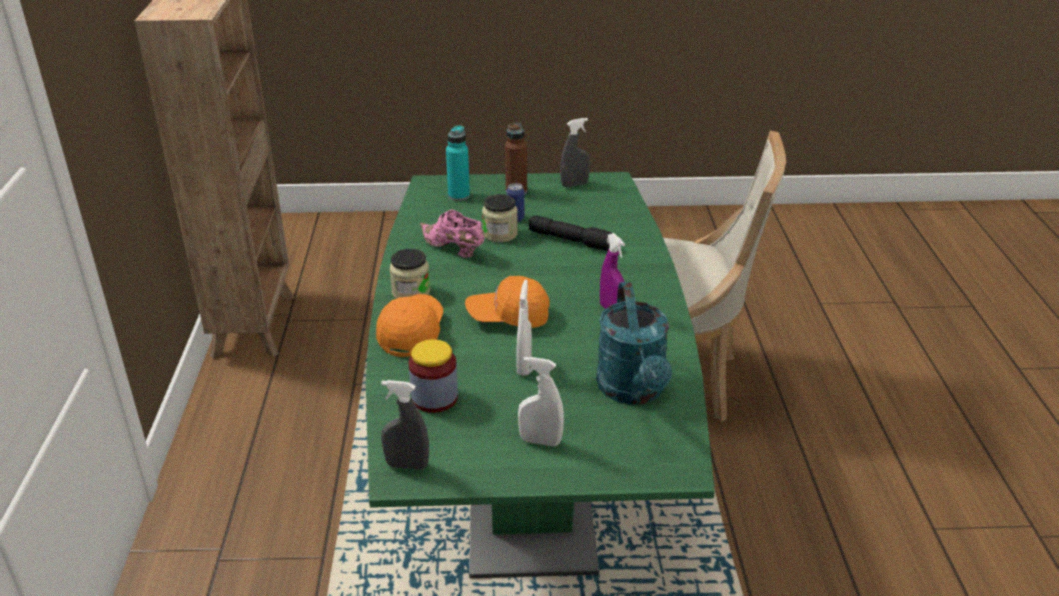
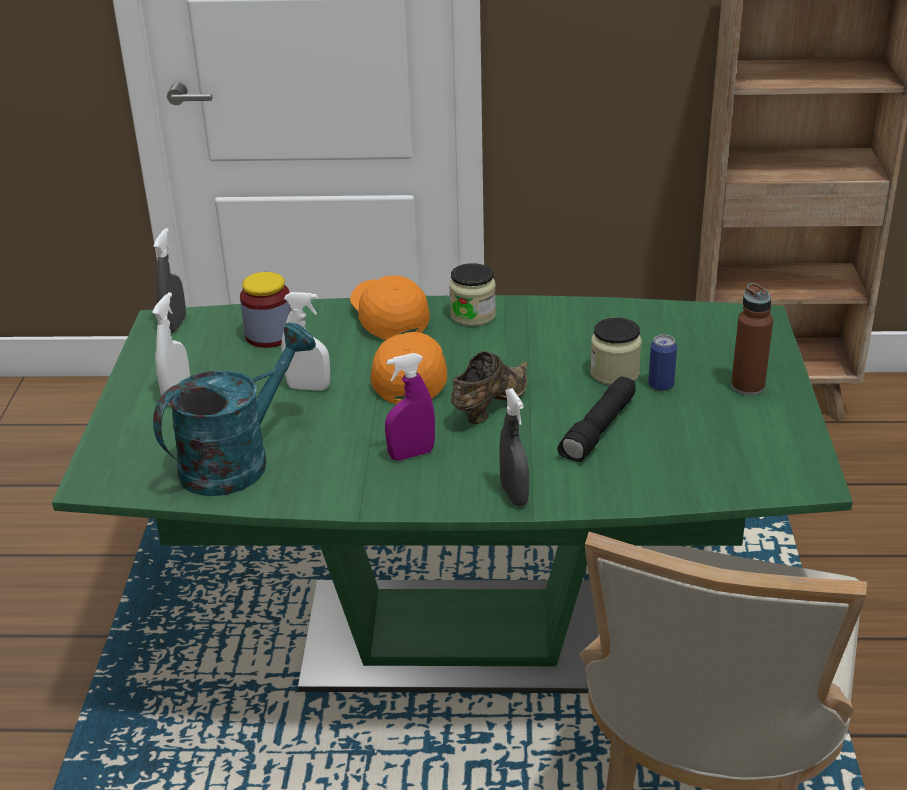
camera: 95 degrees right, 0 degrees up
orange cap [376,294,443,357] -> orange cap turned 135 degrees counterclockwise [350,275,430,340]
pink shoe [420,210,484,258] -> none
turquoise bottle [446,125,470,201] -> none
grey spray bottle [560,118,590,187] -> grey spray bottle moved to [499,388,529,506]
turquoise watering can [596,282,672,405] -> turquoise watering can turned 135 degrees clockwise [153,322,316,496]
none -> brown shoe [451,351,528,424]

